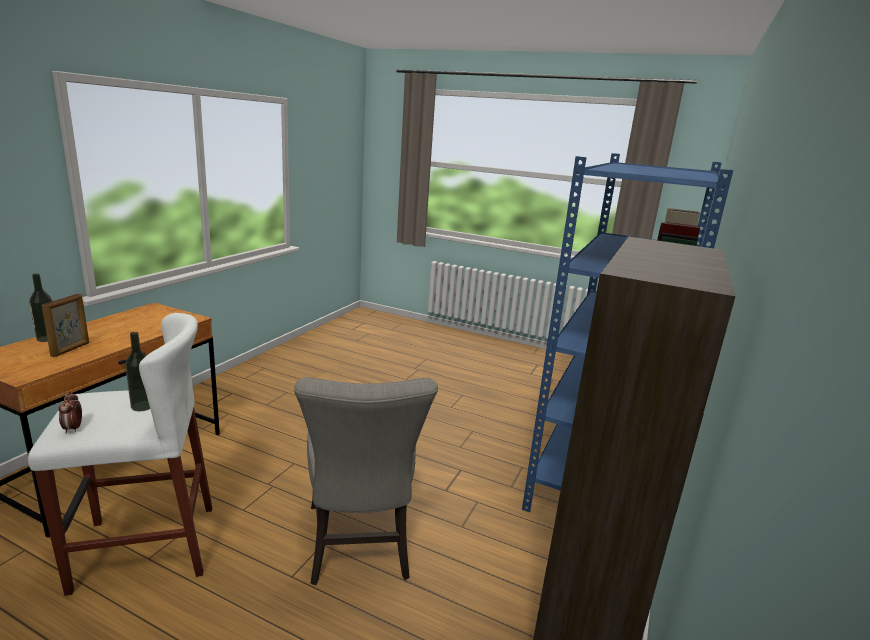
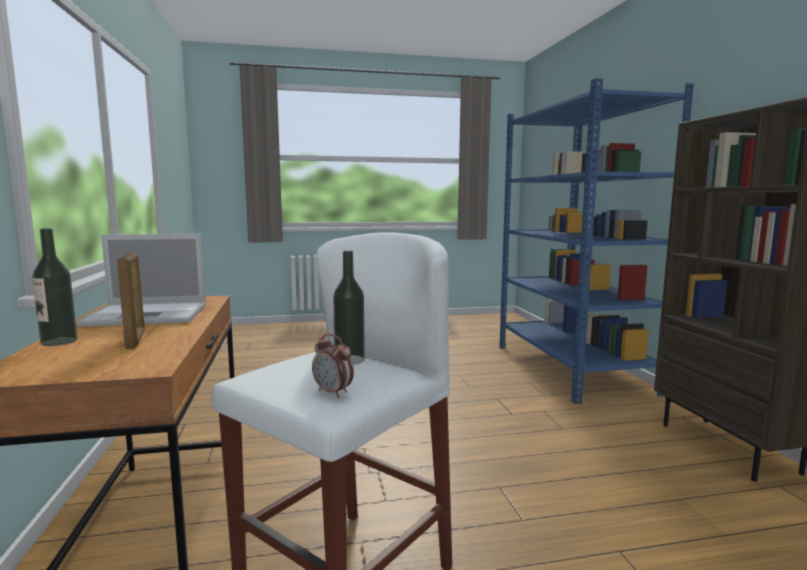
camera: 35 degrees left, 10 degrees down
grey chair [294,377,438,585] -> none
none -> laptop [76,234,206,327]

